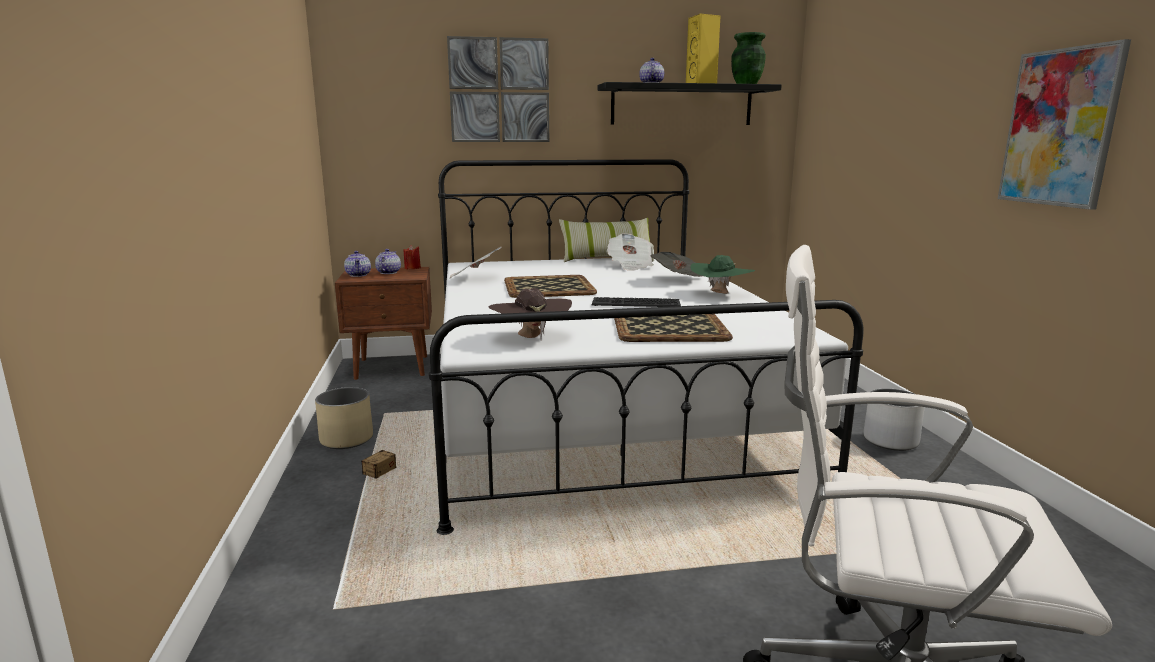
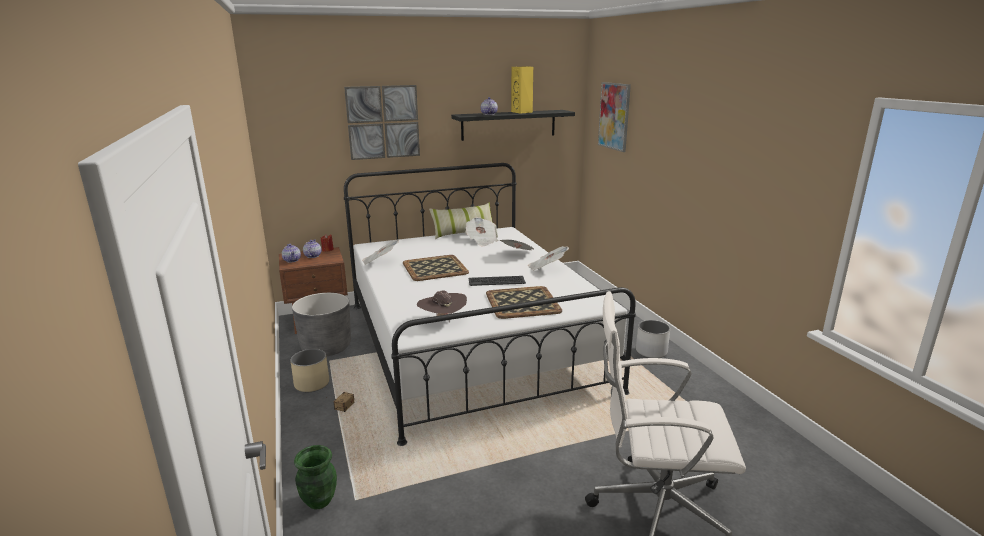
camera: 10 degrees left, 5 degrees up
green hat [690,255,755,294] -> newspaper [528,246,569,271]
green vase [731,32,766,84] -> green vase moved to [294,445,337,509]
picture [998,39,1131,210] -> picture moved to [598,82,631,152]
none -> grey planter [292,293,351,356]

